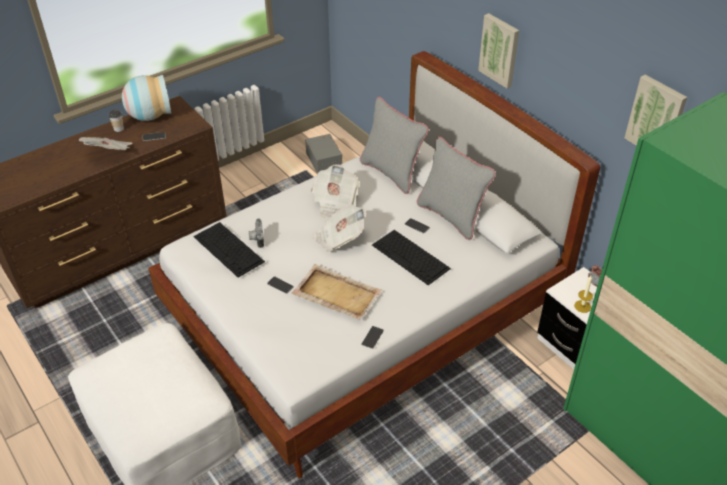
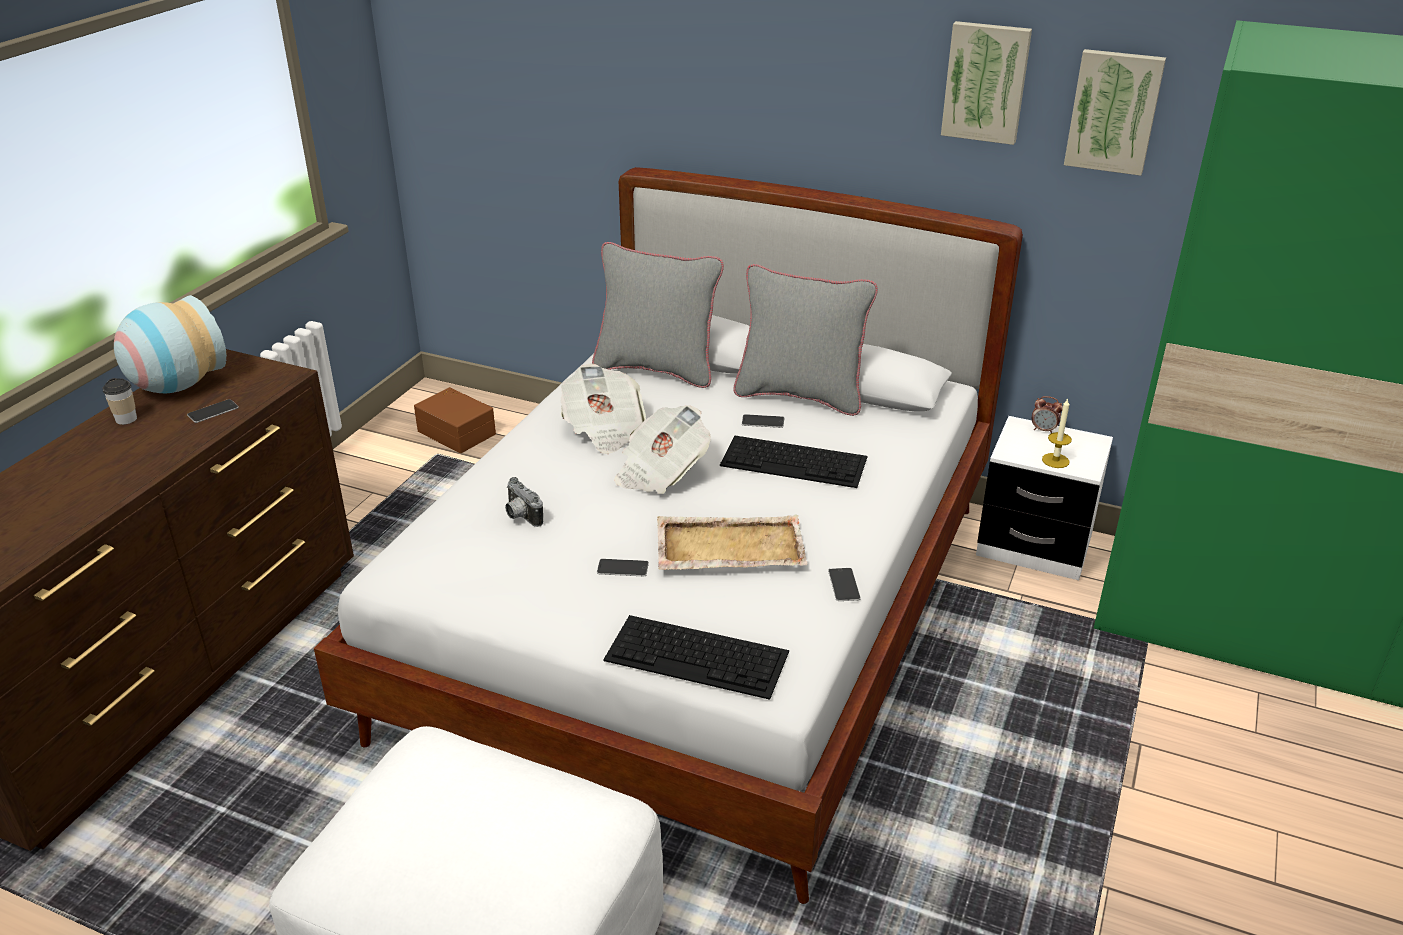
camera: 30 degrees left, 10 degrees down
newspaper [79,137,132,150] -> none
keyboard [193,222,265,278] -> keyboard moved to [603,615,789,700]
grey storage box [305,134,342,174] -> brown storage box [414,387,496,453]
picture [478,13,519,89] -> picture moved to [941,21,1032,145]

